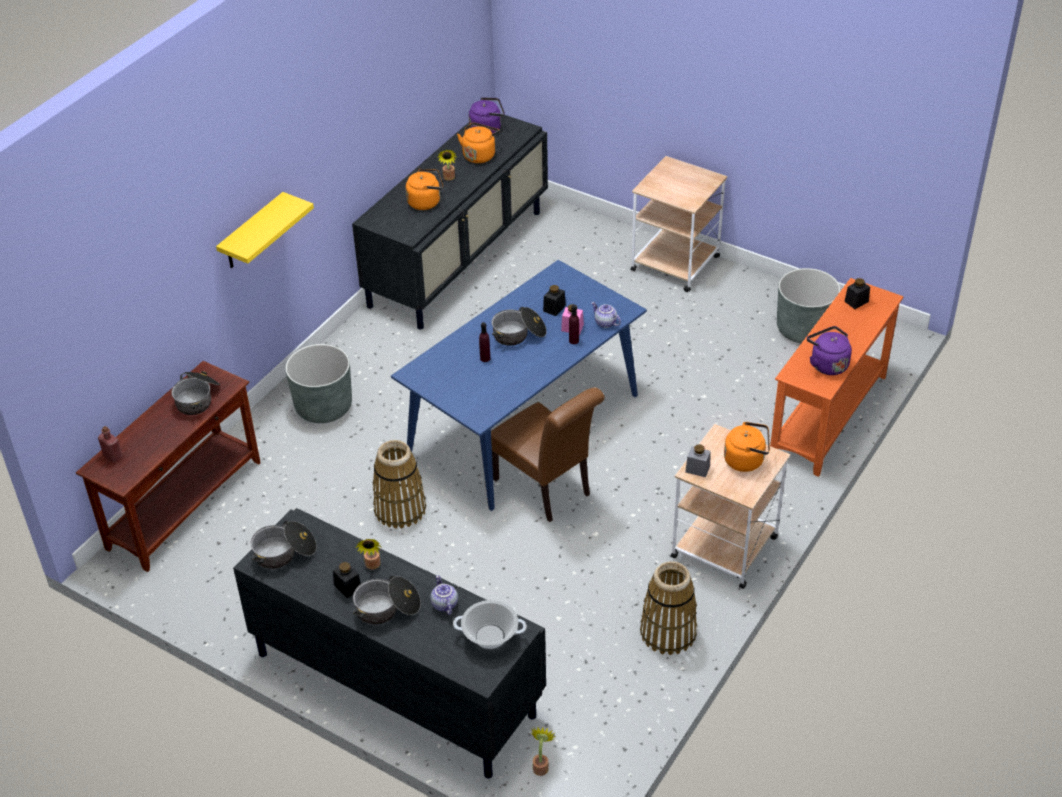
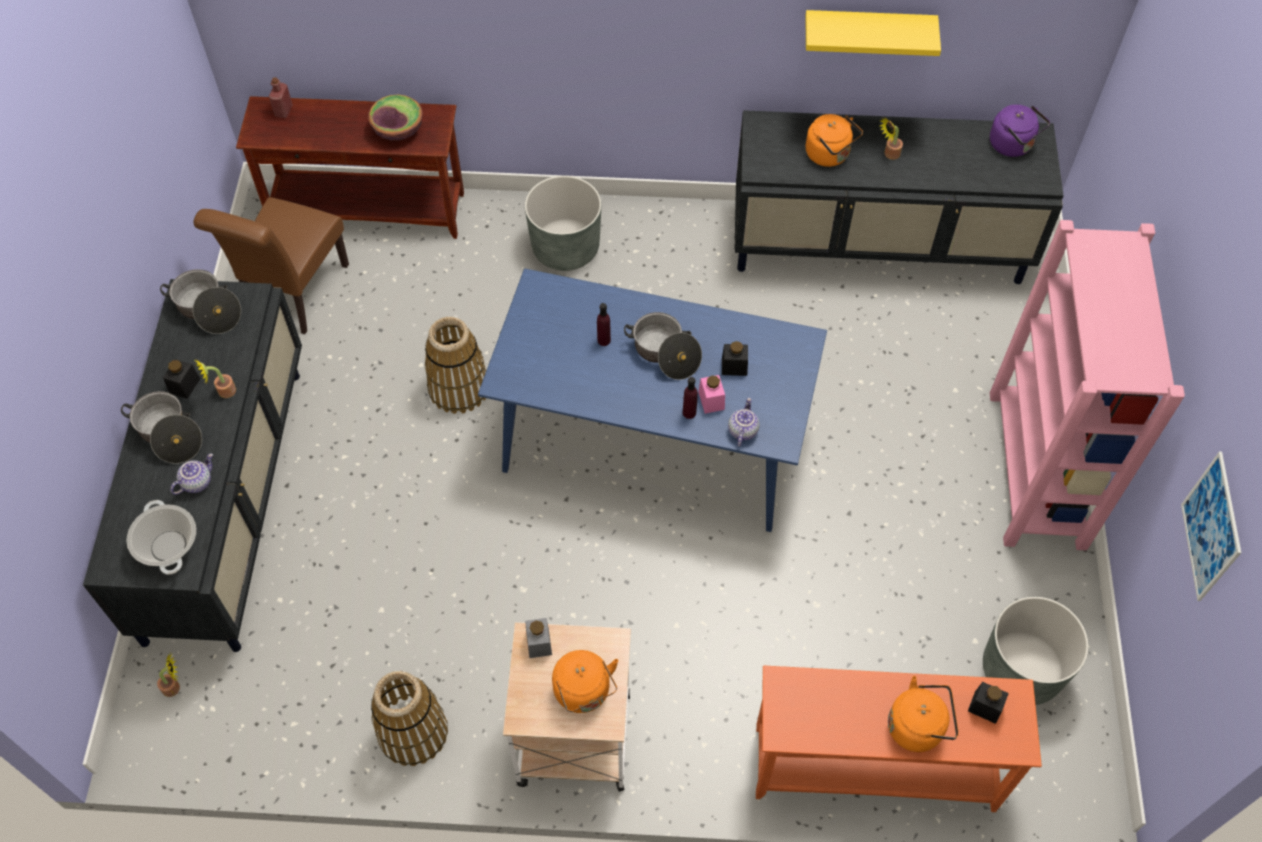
camera: 60 degrees right, 15 degrees up
cooking pot [171,371,220,415] -> bowl [368,95,422,141]
yellow shelf [216,192,314,268] -> yellow shelf moved to [805,10,941,56]
orange kettle [457,123,500,163] -> orange kettle moved to [888,676,959,752]
brown chair [491,387,605,522] -> brown chair moved to [194,197,349,334]
beige cart [631,156,728,292] -> pink bookcase [990,220,1185,551]
purple kettle [807,326,852,375] -> none
none -> picture [1181,452,1241,601]

